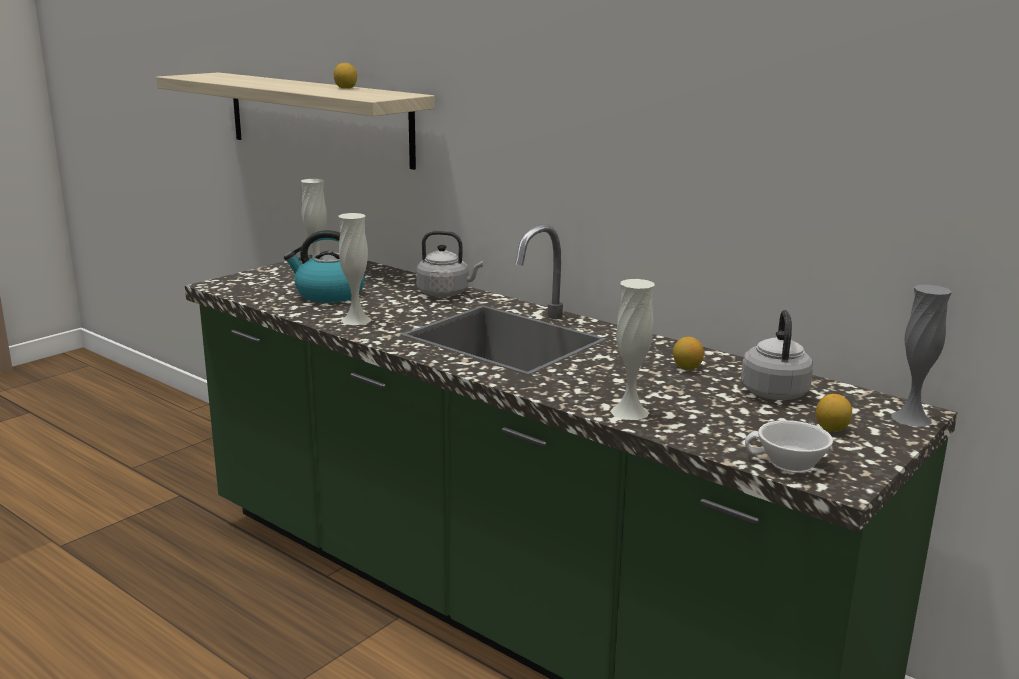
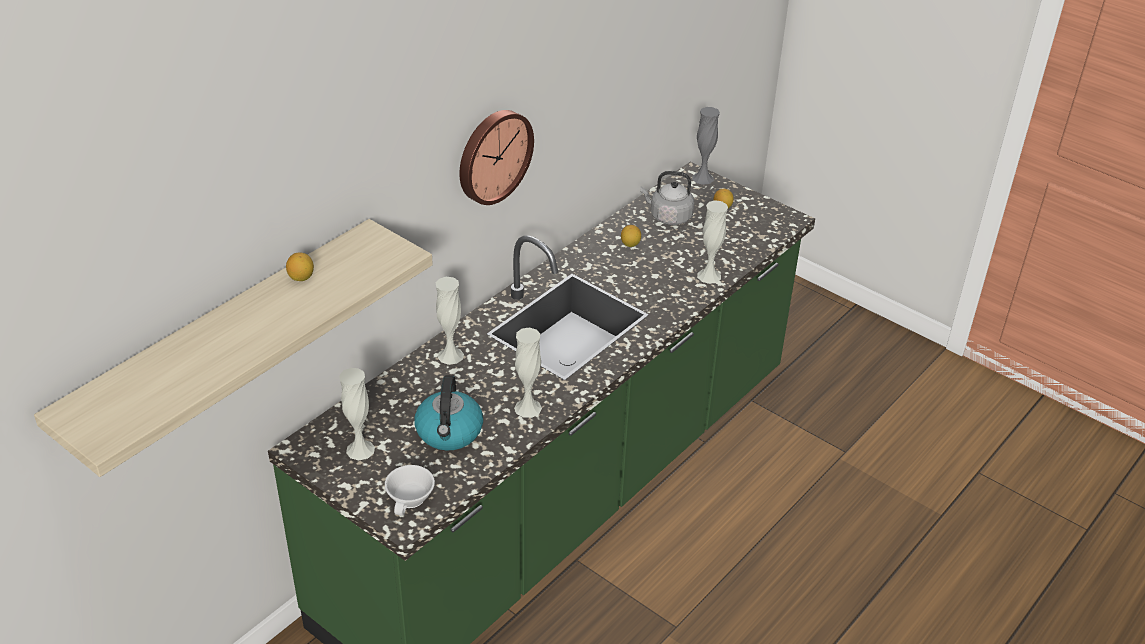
camera: 90 degrees left, 20 degrees up
grey kettle [416,231,483,297] -> white vase [436,277,464,365]
white cup [745,420,833,473] -> white cup moved to [385,465,435,515]
none -> wall clock [459,110,534,205]

